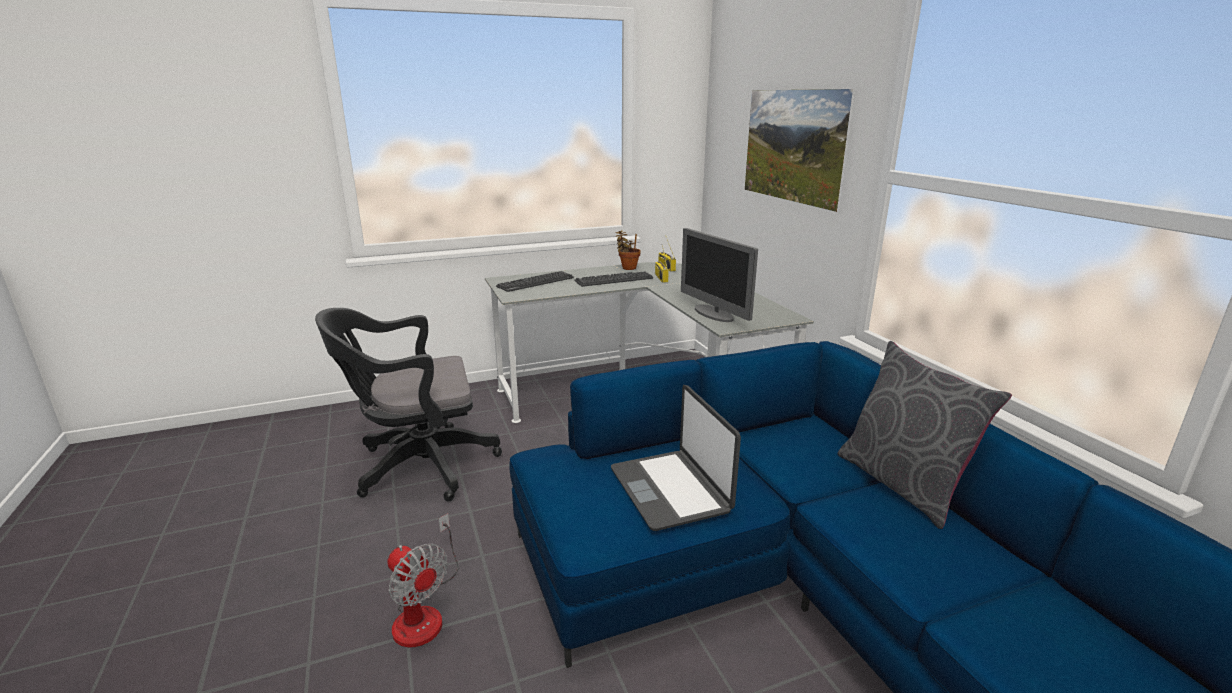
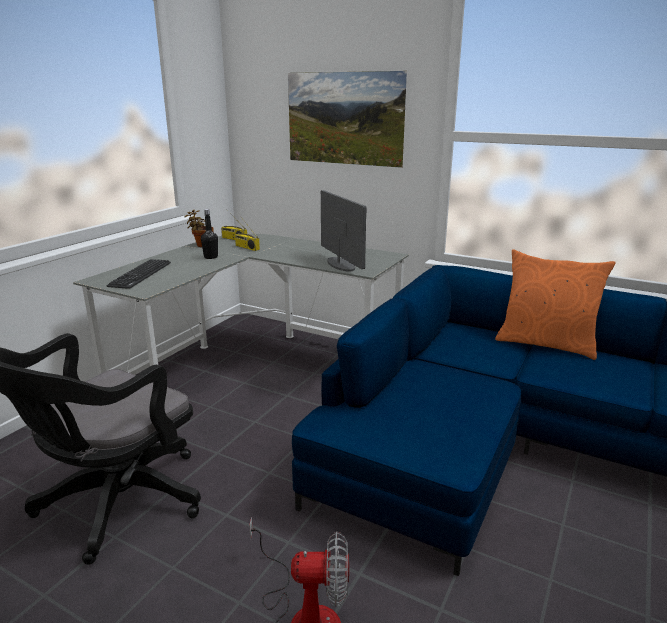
camera: 40 degrees left, 0 degrees up
keyboard [574,271,653,287] -> black bottle [201,209,218,259]
laptop [611,385,741,531] -> none
monitor [681,228,758,322] -> monitor turned 135 degrees counterclockwise [321,190,367,271]
grey pillow [837,341,1012,529] -> orange pillow [495,249,616,360]

